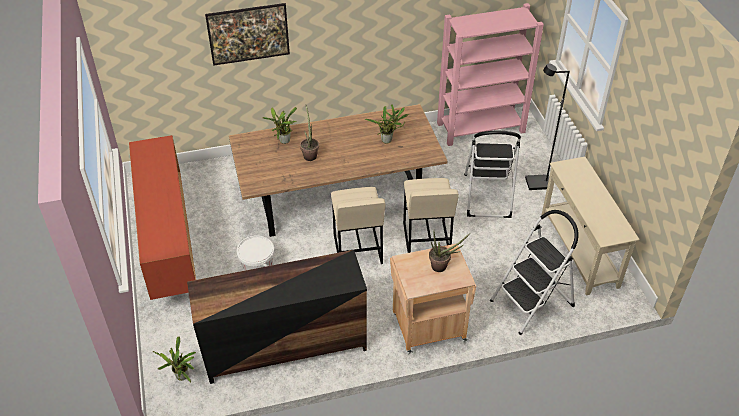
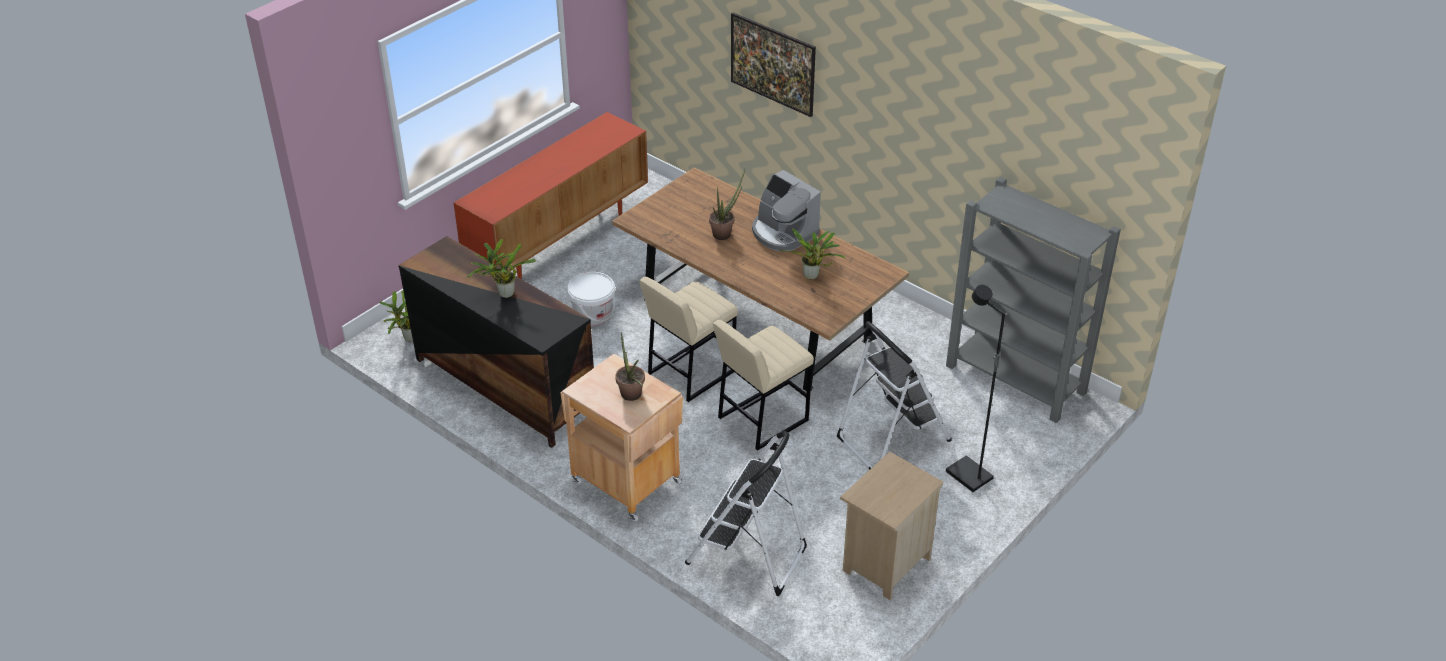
camera: 55 degrees right, 5 degrees down
potted plant [263,107,297,144] -> potted plant moved to [467,238,536,298]
pink bookcase [437,3,544,146] -> grey bookcase [946,177,1121,423]
beige console table [541,157,640,295] -> beige nightstand [840,452,943,600]
none -> coffee machine [752,170,821,252]

